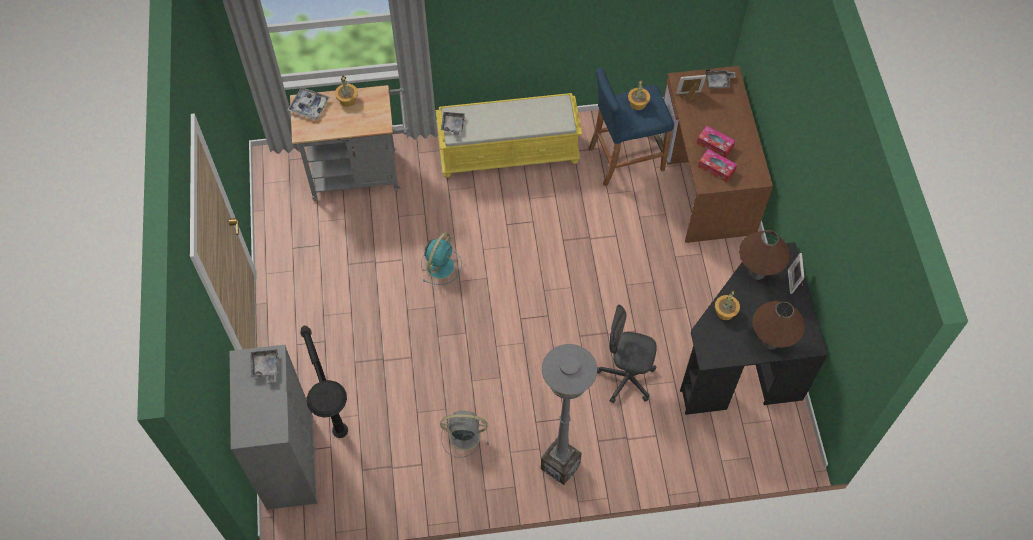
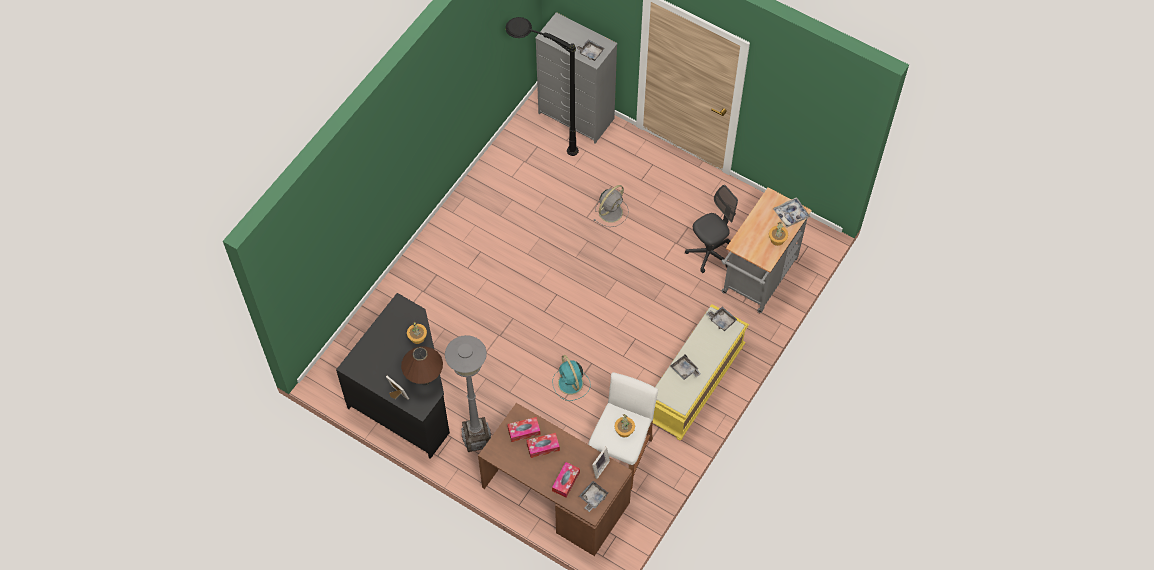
camera: 130 degrees right, 0 degrees up
turquoise fan [421,232,462,285] -> turquoise fan moved to [552,355,591,401]
grey fan [440,411,489,458] -> grey fan moved to [594,185,629,227]
grey floor lamp [541,344,598,485] -> grey floor lamp moved to [445,335,491,452]
blue stool [588,68,674,186] -> white stool [588,372,658,490]
grey office chair [597,305,657,403] -> grey office chair moved to [685,185,738,273]
brown table lamp [752,301,805,350] -> none
none -> tissue box [552,462,580,497]
none -> grey tray [671,354,701,380]

